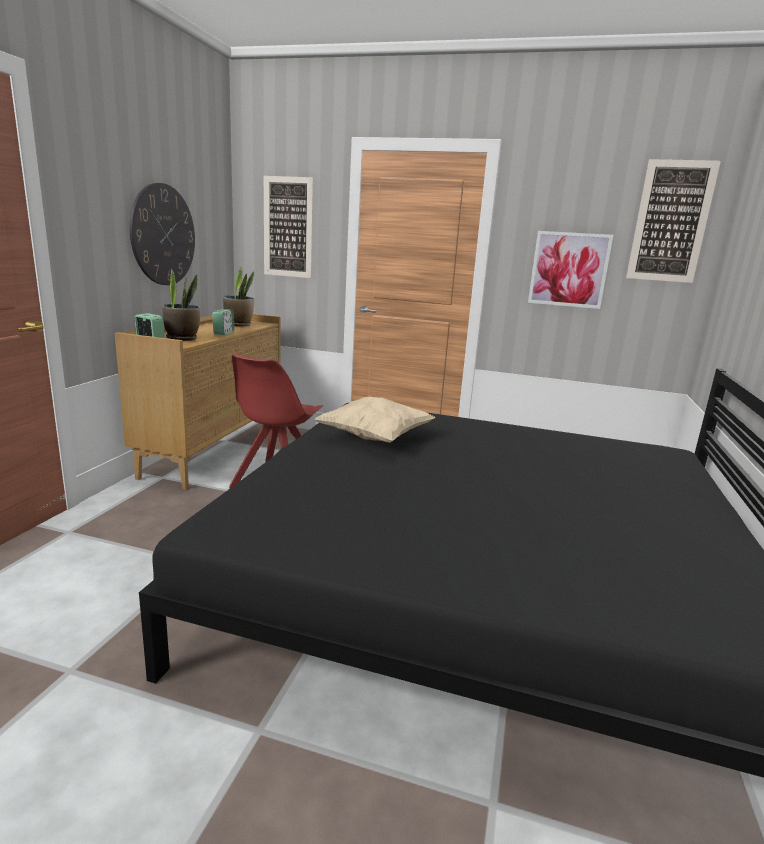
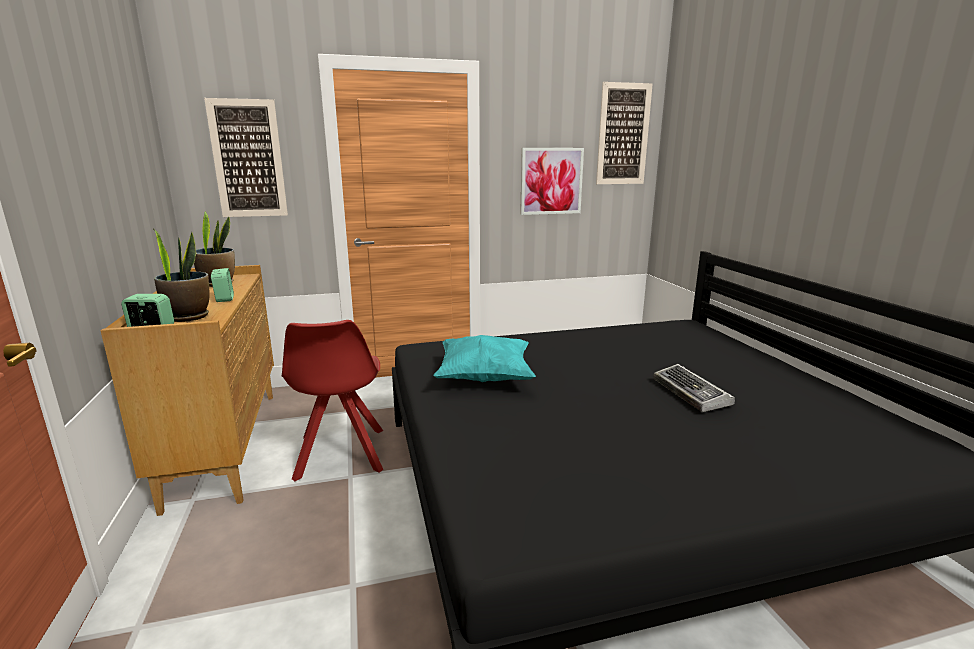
camera: 30 degrees left, 0 degrees up
wall clock [129,183,195,285] -> none
beige pillow [315,397,436,443] -> turquoise pillow [433,335,536,382]
none -> keyboard [653,364,735,412]

